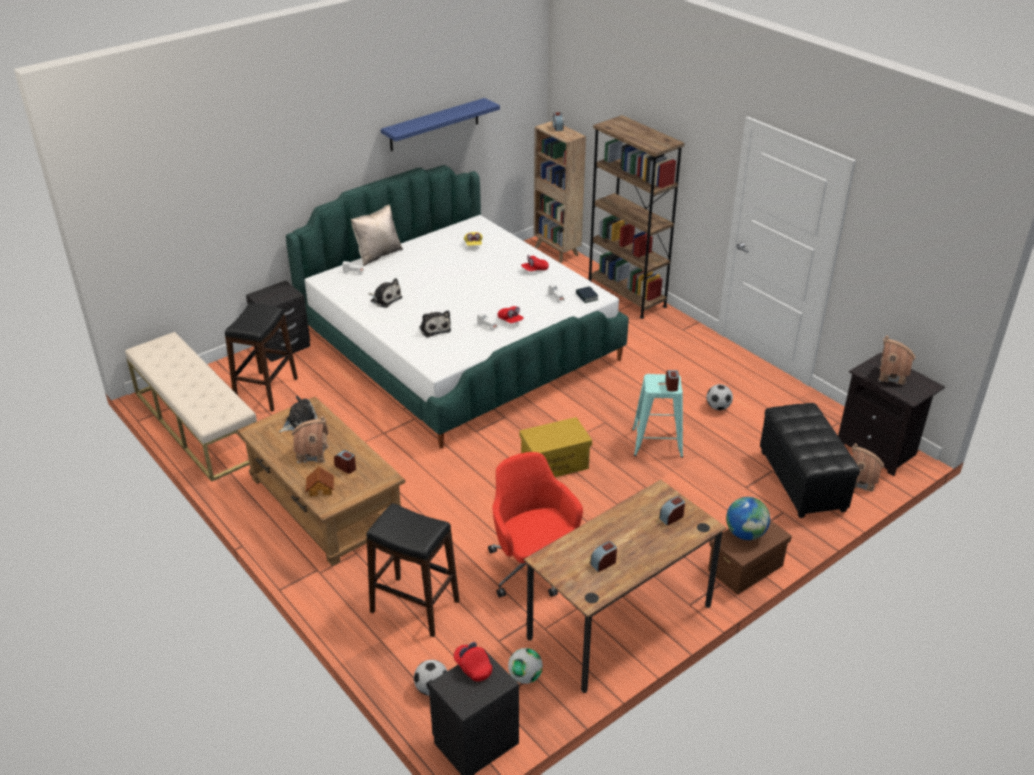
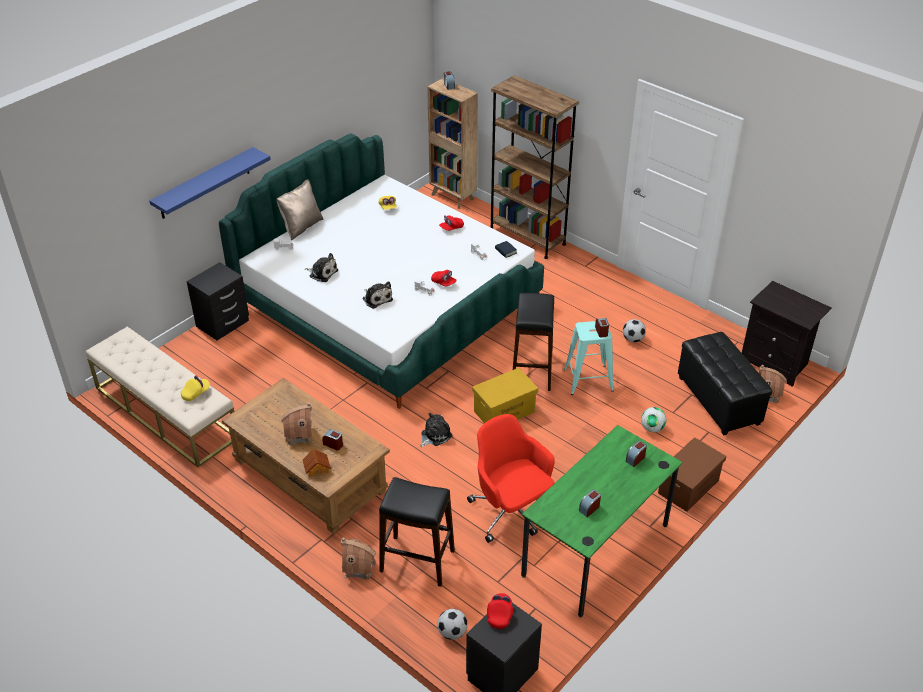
camera: 10 degrees left, 5 degrees up
black stool [225,303,298,412] -> black stool moved to [513,293,554,391]
plush toy [279,396,317,433] -> plush toy moved to [420,413,453,447]
blue shelf [381,98,500,151] -> blue shelf moved to [149,147,271,219]
red cap [454,642,492,682] -> red cap turned 60 degrees clockwise [487,593,513,629]
football [508,648,543,684] -> football moved to [641,407,667,432]
brown desk [524,479,727,693] -> green desk [521,425,682,617]
globe [726,497,770,540] -> none
toy house [878,336,916,385] -> toy house moved to [340,537,376,580]
none -> yellow cap [181,375,210,401]

